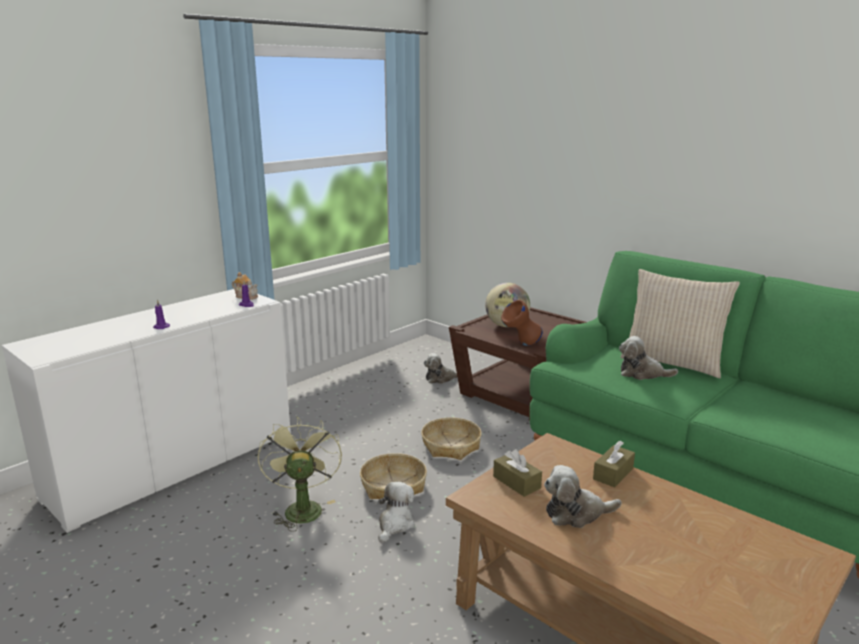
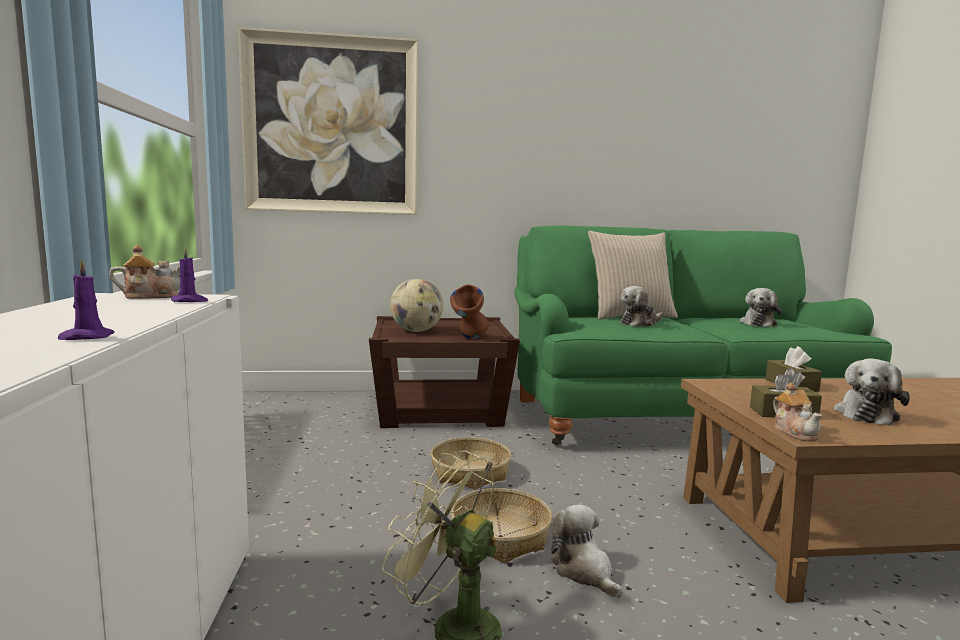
camera: 50 degrees left, 10 degrees down
plush toy [424,353,458,384] -> plush toy moved to [740,288,782,327]
none -> picture [238,27,419,215]
none -> teapot [773,383,823,441]

